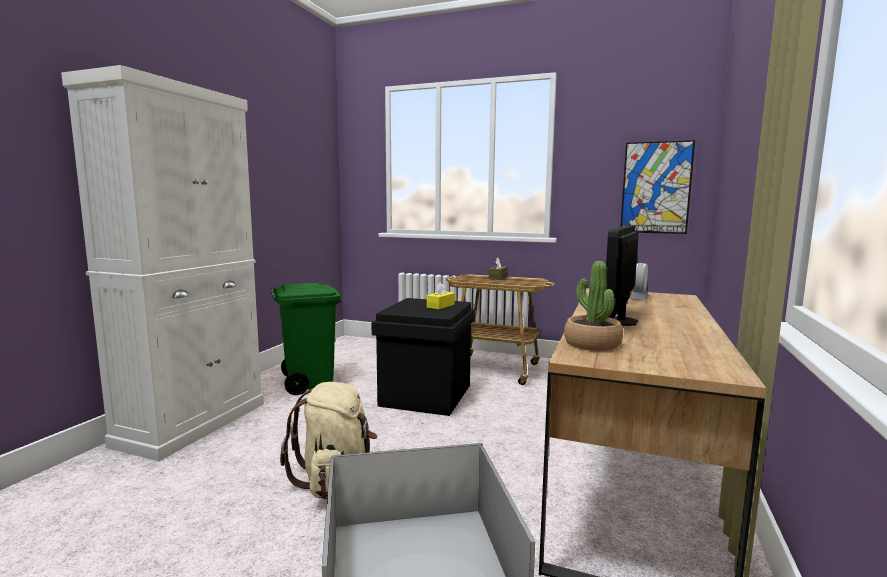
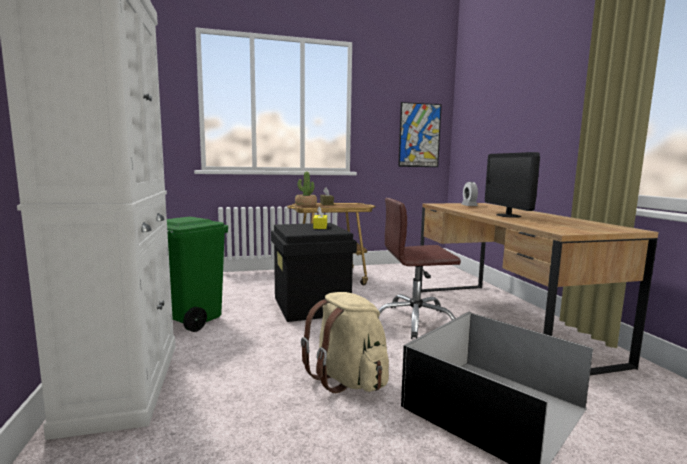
camera: 35 degrees left, 0 degrees up
potted plant [564,261,623,351] -> potted plant moved to [295,172,317,206]
none -> brown office chair [378,198,461,339]

